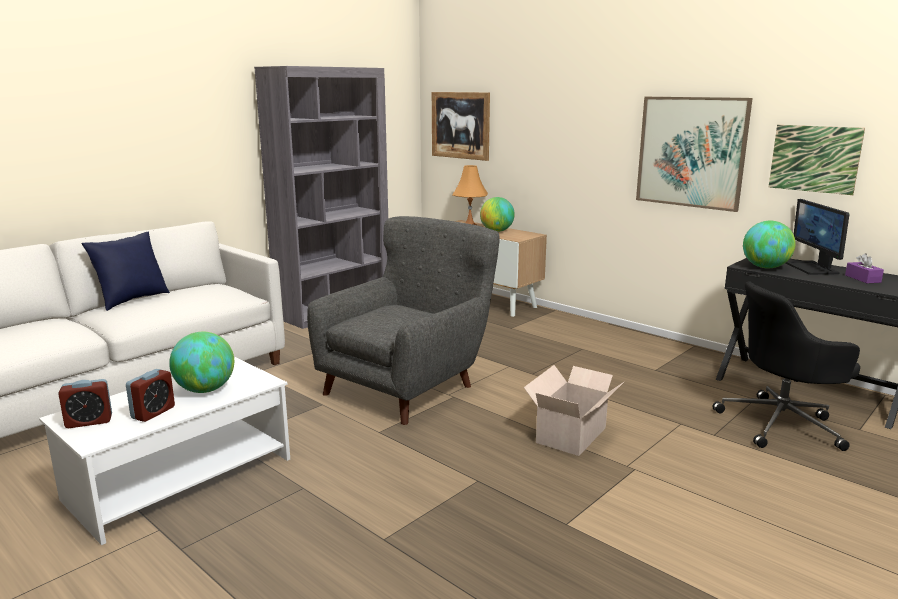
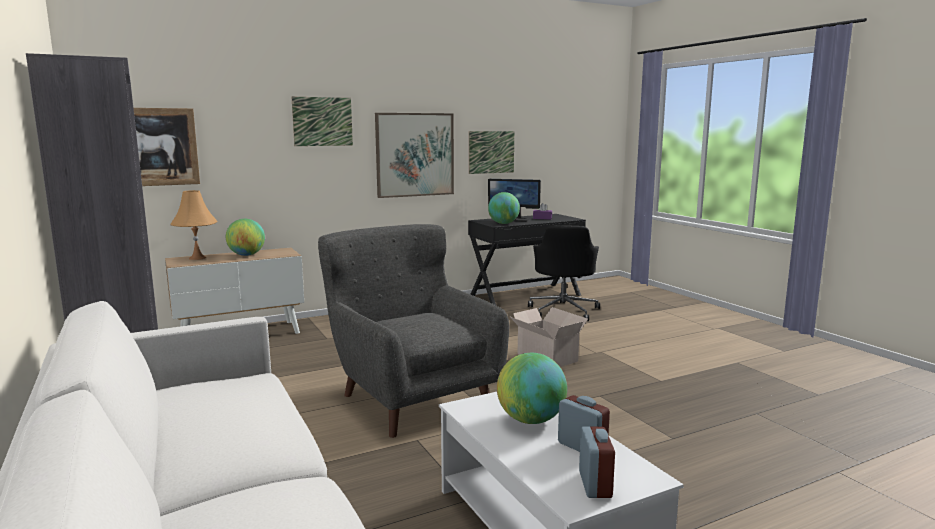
camera: 70 degrees left, 5 degrees down
blue pillow [82,232,170,311] -> none
none -> picture [292,97,353,146]

